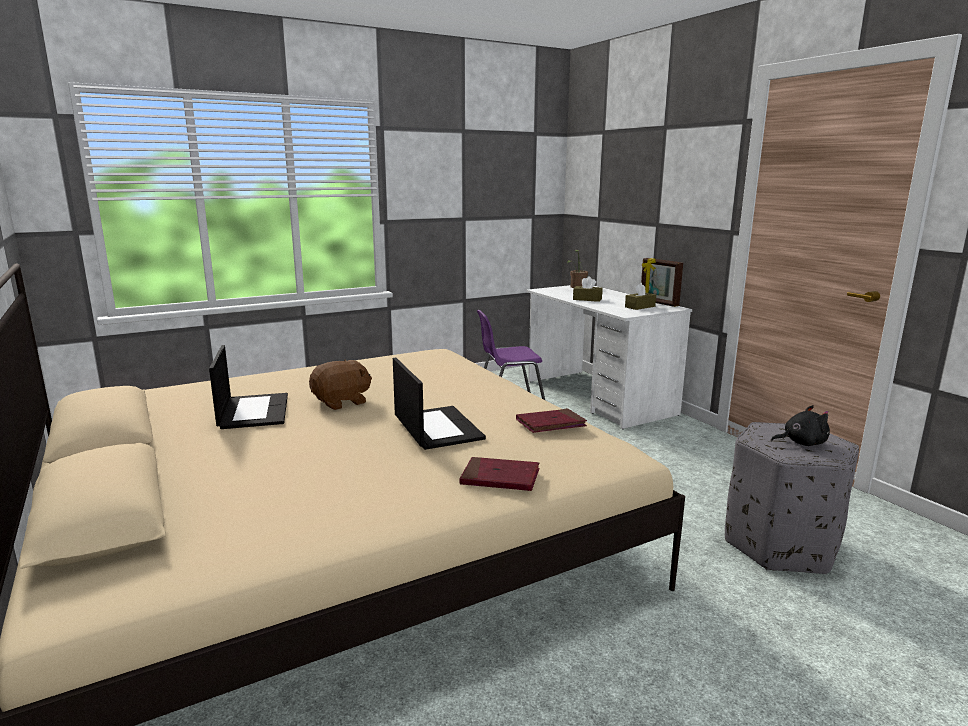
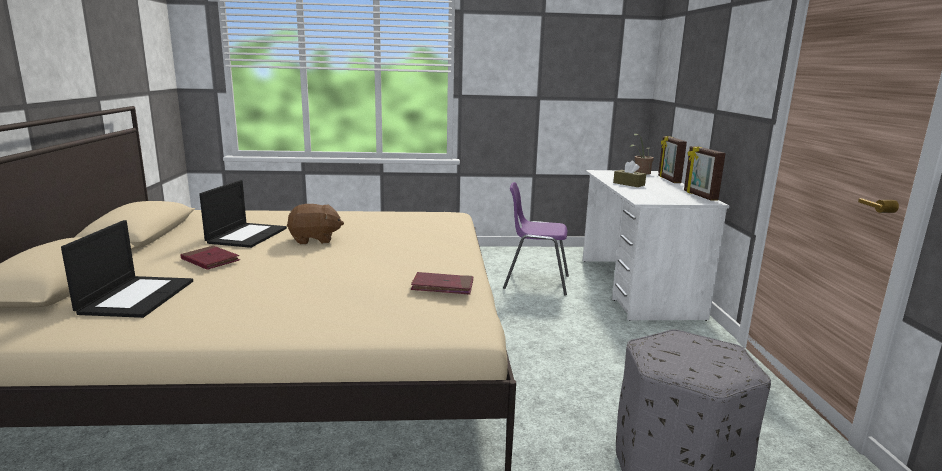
camera: 25 degrees right, 0 degrees up
laptop [393,357,486,450] -> laptop moved to [61,220,193,318]
red book [459,457,540,491] -> red book moved to [180,246,240,270]
brown tissue box [625,283,656,310] -> none
black plush toy [771,405,830,446] -> none
none -> picture frame [658,136,687,183]

